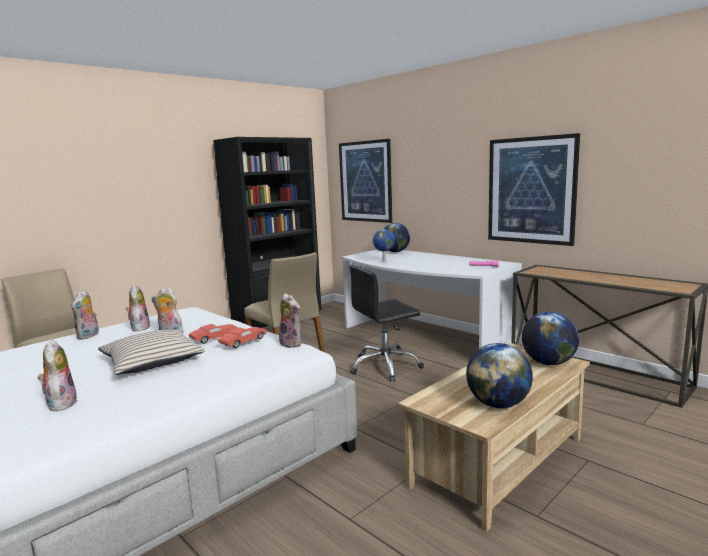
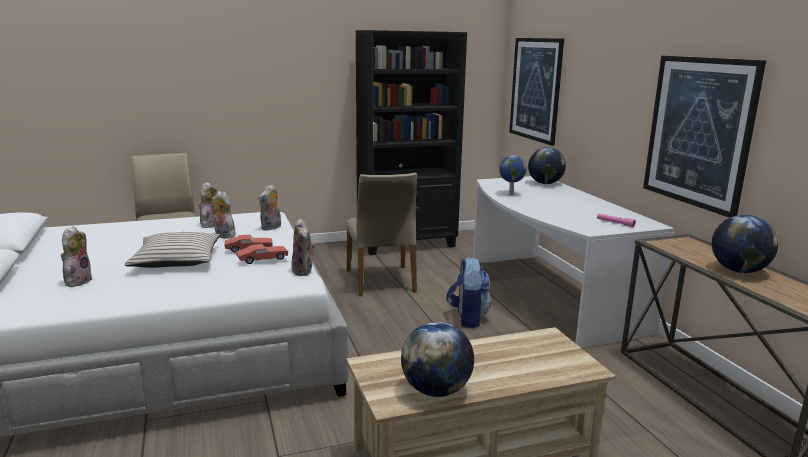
camera: 25 degrees right, 5 degrees up
plush toy [71,290,99,340] -> plush toy moved to [258,184,281,231]
black office chair [349,265,424,382] -> backpack [446,257,492,328]
globe [522,312,579,365] -> globe moved to [712,215,779,273]

